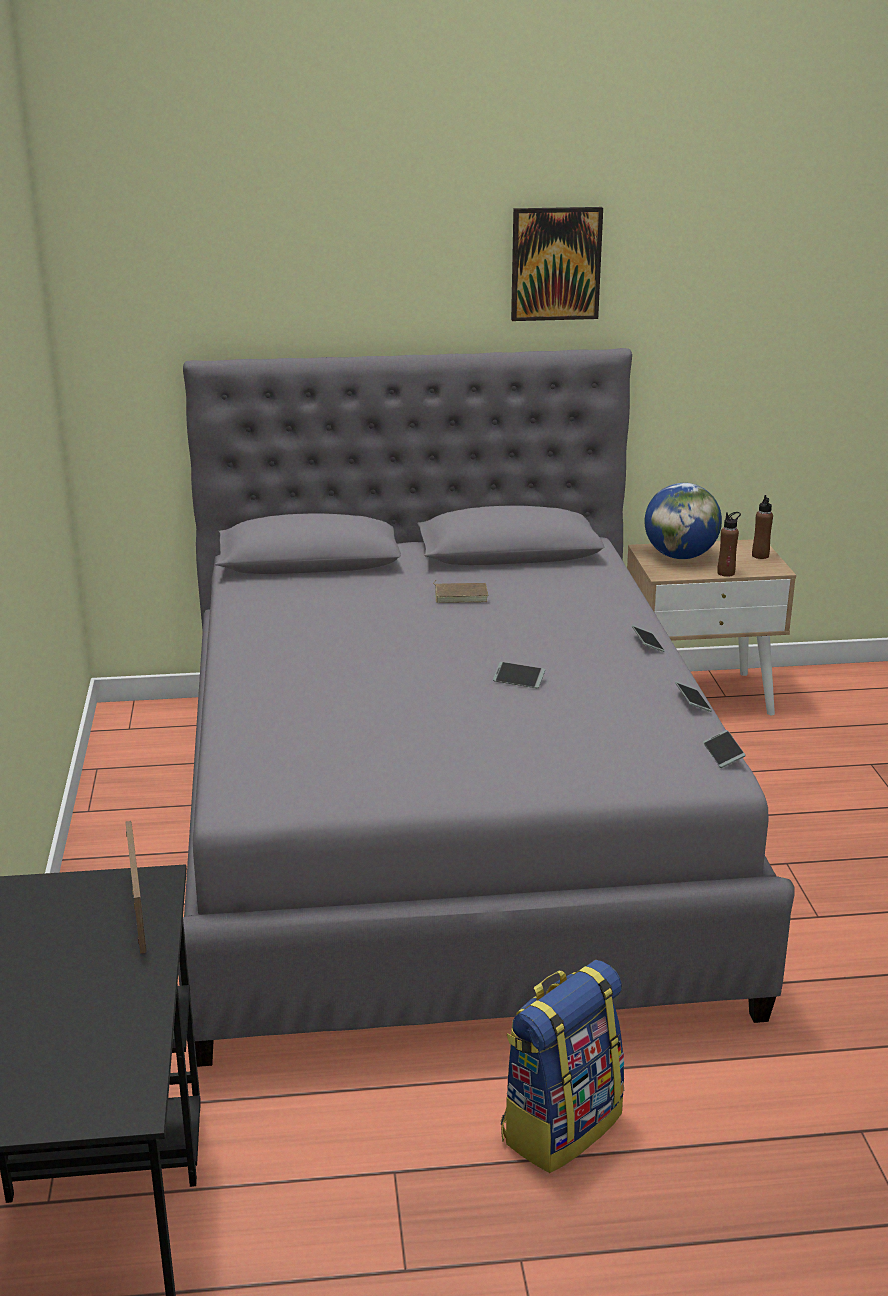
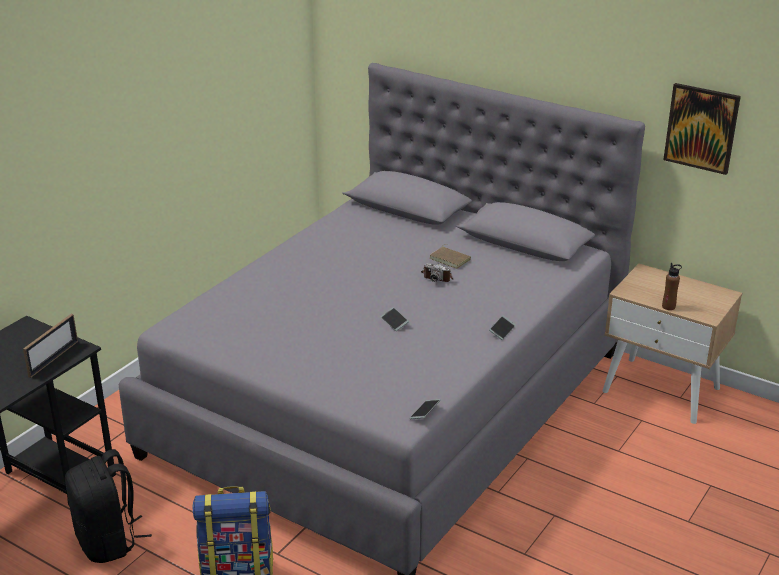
camera: 40 degrees right, 5 degrees up
picture [511,207,603,321] -> picture moved to [663,83,741,175]
globe [645,483,722,559] -> none
phone [675,681,712,712] -> none
brown bottle [752,495,773,559] -> none
none -> black backpack [65,449,152,563]
none -> camera [421,263,453,282]

